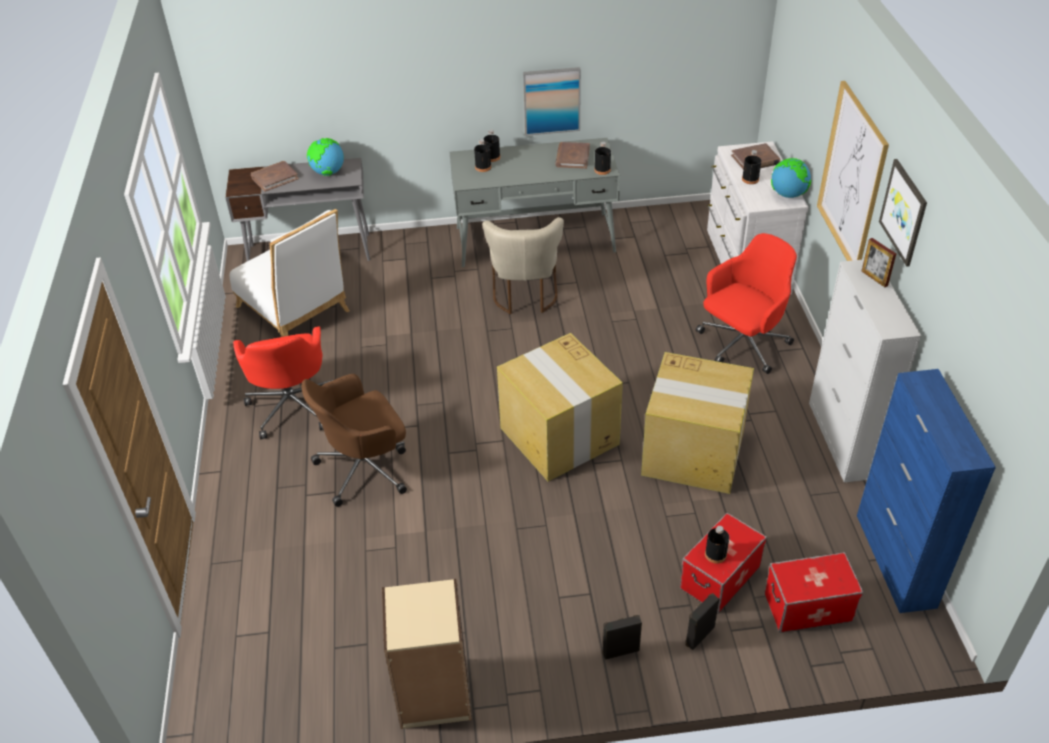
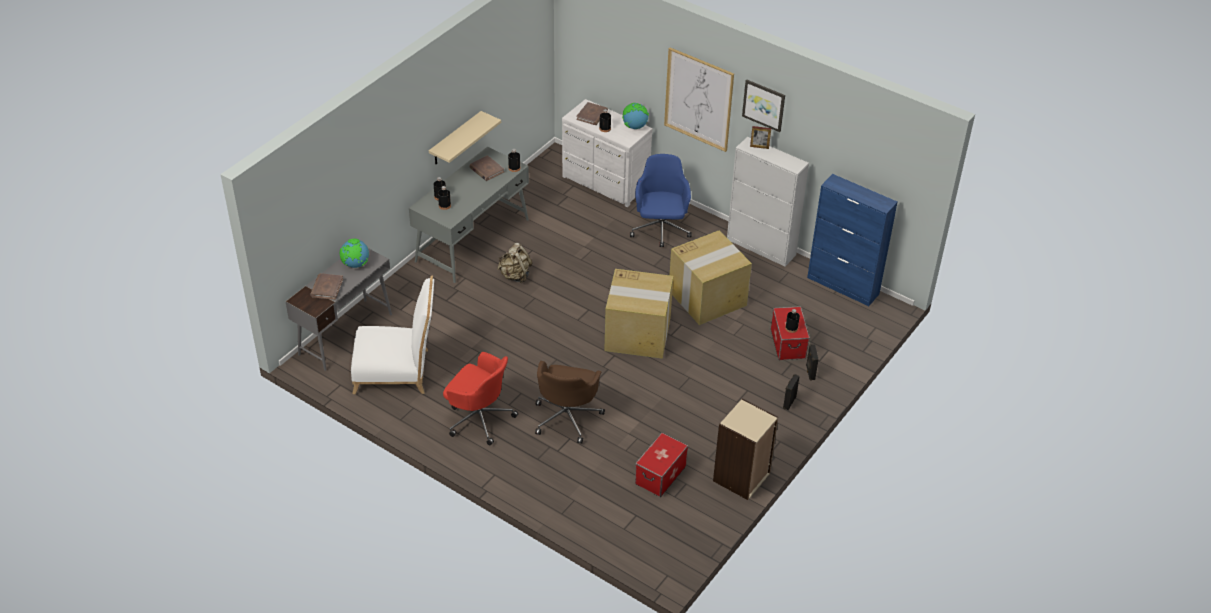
camera: 50 degrees left, 0 degrees up
beige chair [482,217,564,314] -> beige backpack [497,243,532,283]
picture [523,67,581,136] -> beige shelf [429,111,501,164]
red office chair [696,233,797,374] -> blue office chair [630,154,692,247]
storage box [764,552,863,633] -> storage box moved to [635,433,688,497]

